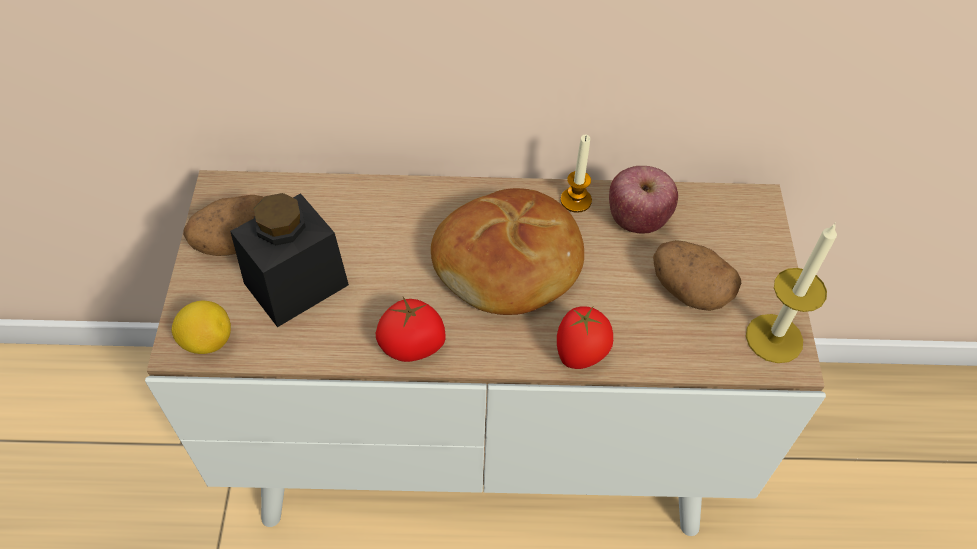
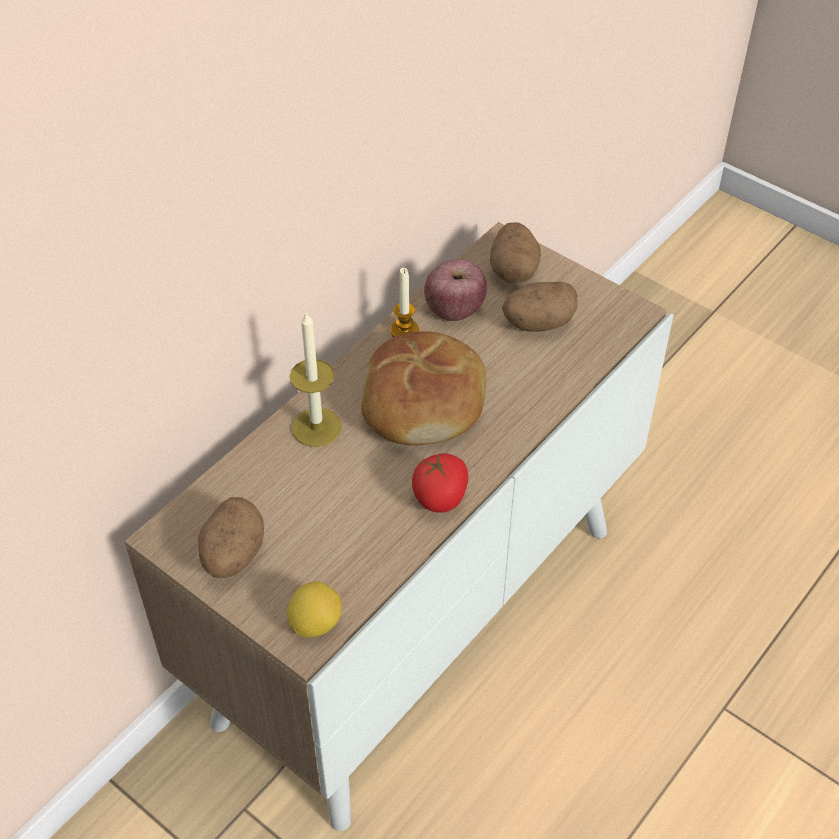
camera: 50 degrees left, 5 degrees down
black jar [230,193,349,327] -> none
tomato [557,306,613,369] -> none
candle [746,223,837,363] -> candle moved to [290,312,342,447]
none -> potato [490,222,541,283]

